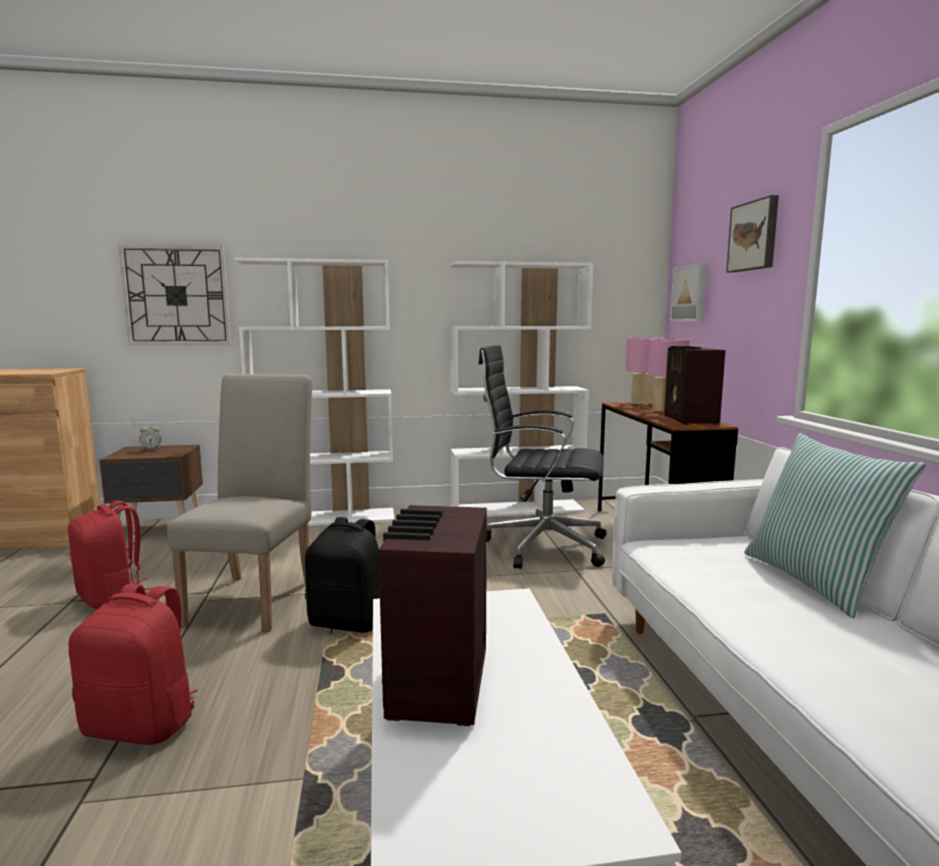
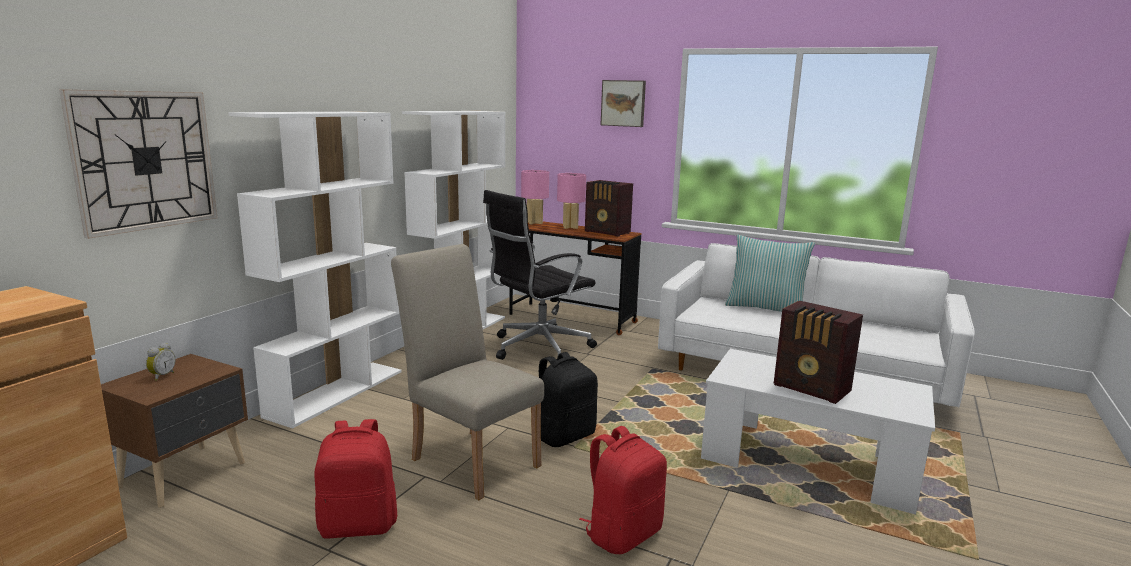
camera: 55 degrees left, 5 degrees up
picture [670,263,707,321] -> none

